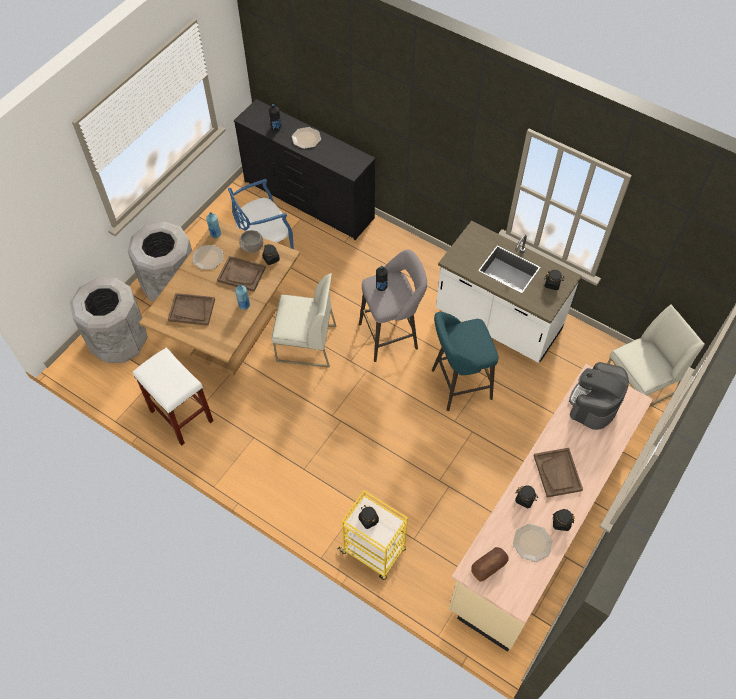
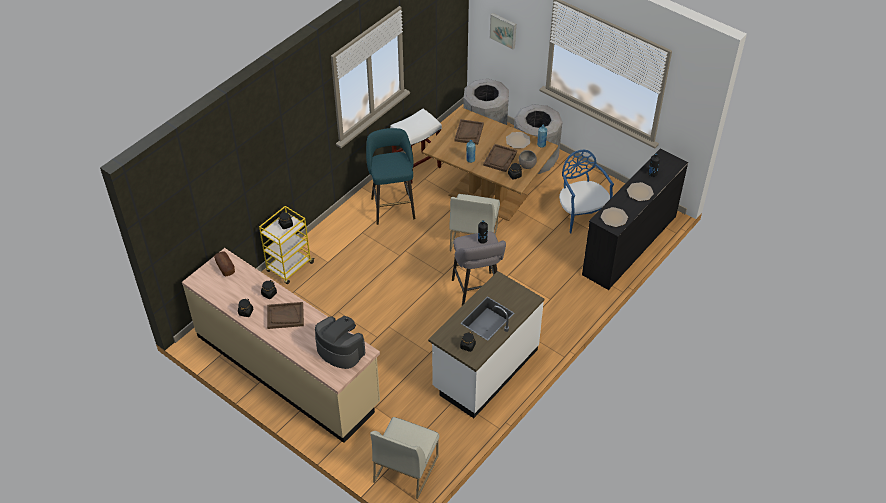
camera: 95 degrees right, 10 degrees down
turquoise stool [432,312,498,411] -> turquoise stool moved to [366,128,415,225]
plate [513,524,552,562] -> plate moved to [601,207,628,227]
white chair [607,304,705,407] -> white chair turned 45 degrees clockwise [370,417,439,499]
none -> picture [490,13,516,49]

